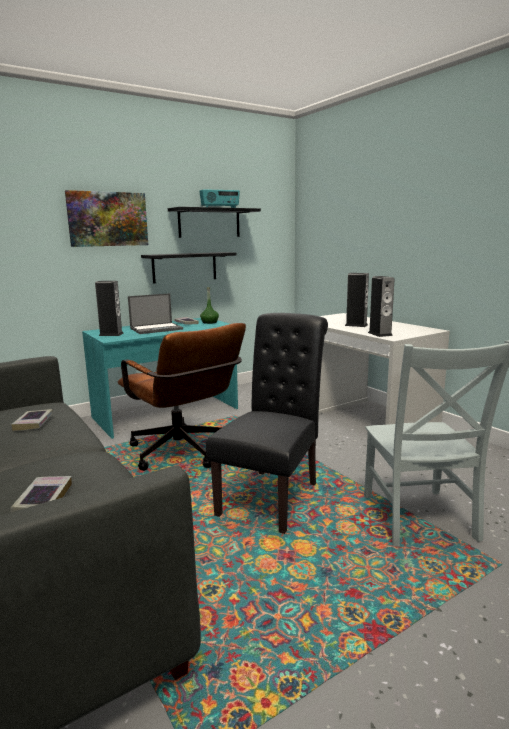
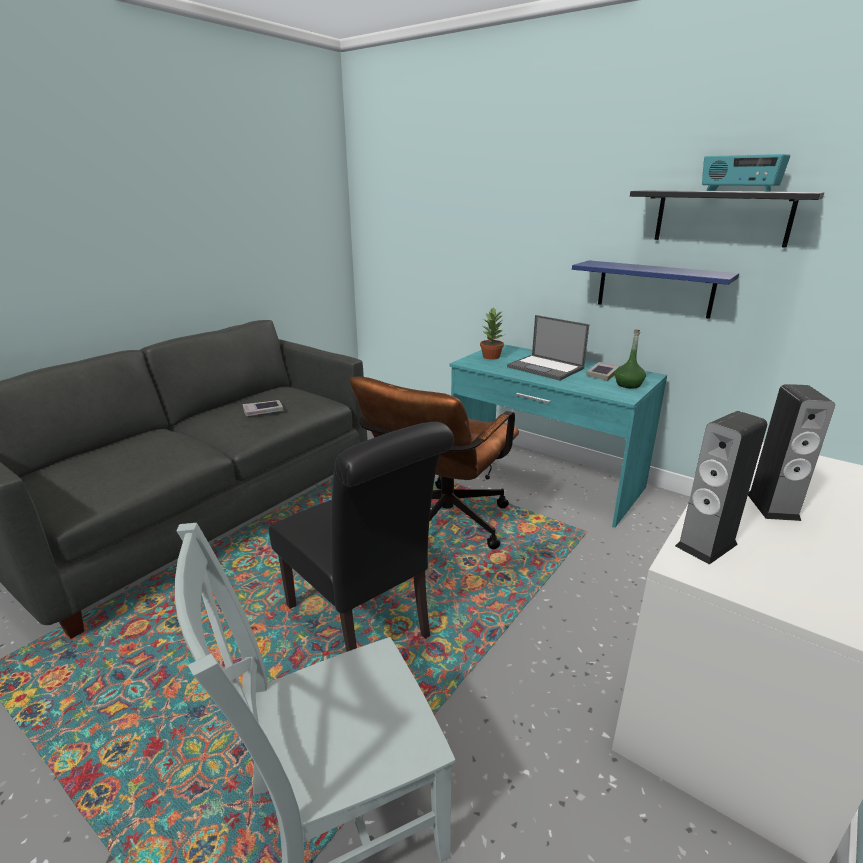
camera: 70 degrees right, 10 degrees up
book [11,476,72,512] -> none
picture [65,190,148,247] -> none
speaker [95,281,123,336] -> potted plant [480,307,504,360]
black shelf [141,252,237,284] -> blue shelf [572,260,739,319]
black chair [206,313,328,534] -> black chair turned 45 degrees clockwise [269,422,454,652]

